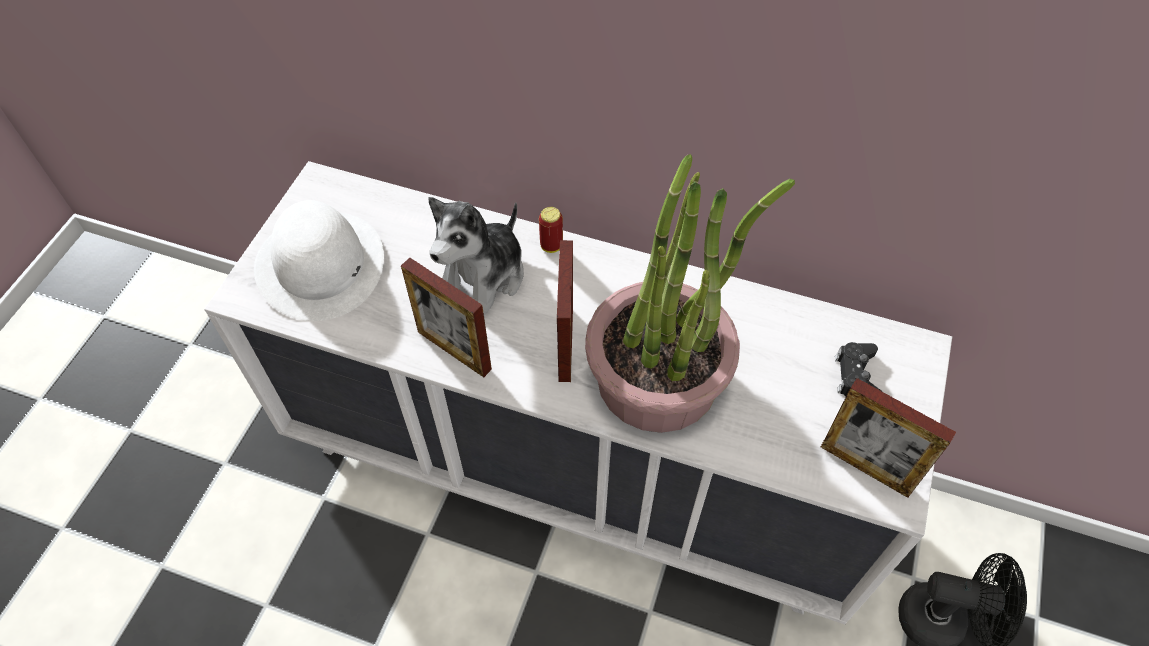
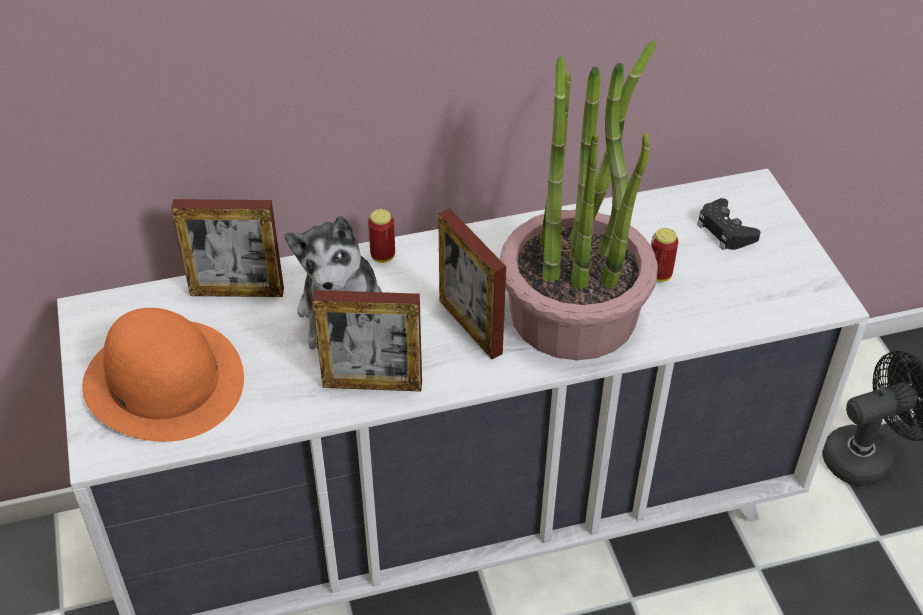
camera: 35 degrees left, 10 degrees down
white hat [254,200,384,321] -> orange hat [82,308,244,442]
picture frame [821,378,956,498] -> picture frame moved to [171,199,284,297]
none -> can [651,228,678,282]

